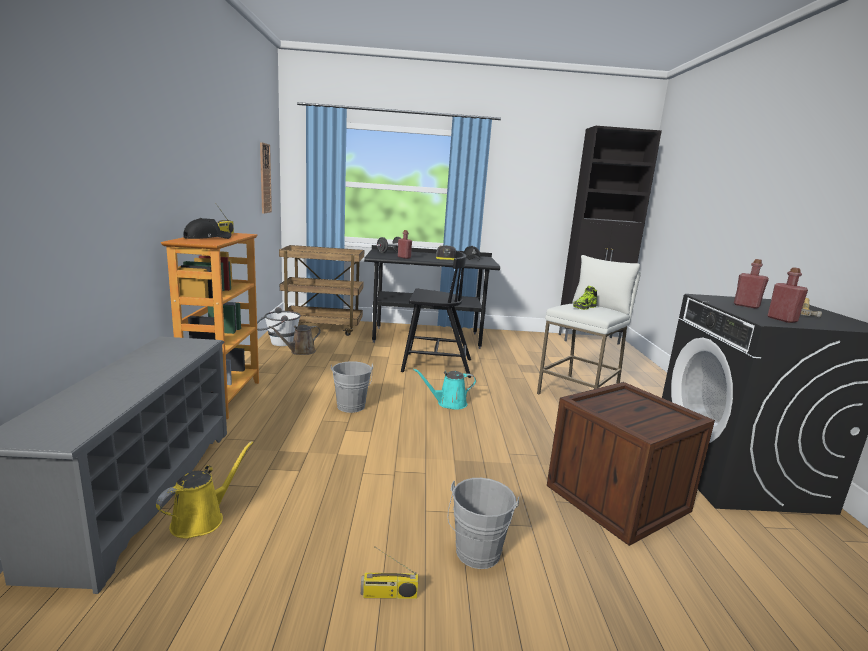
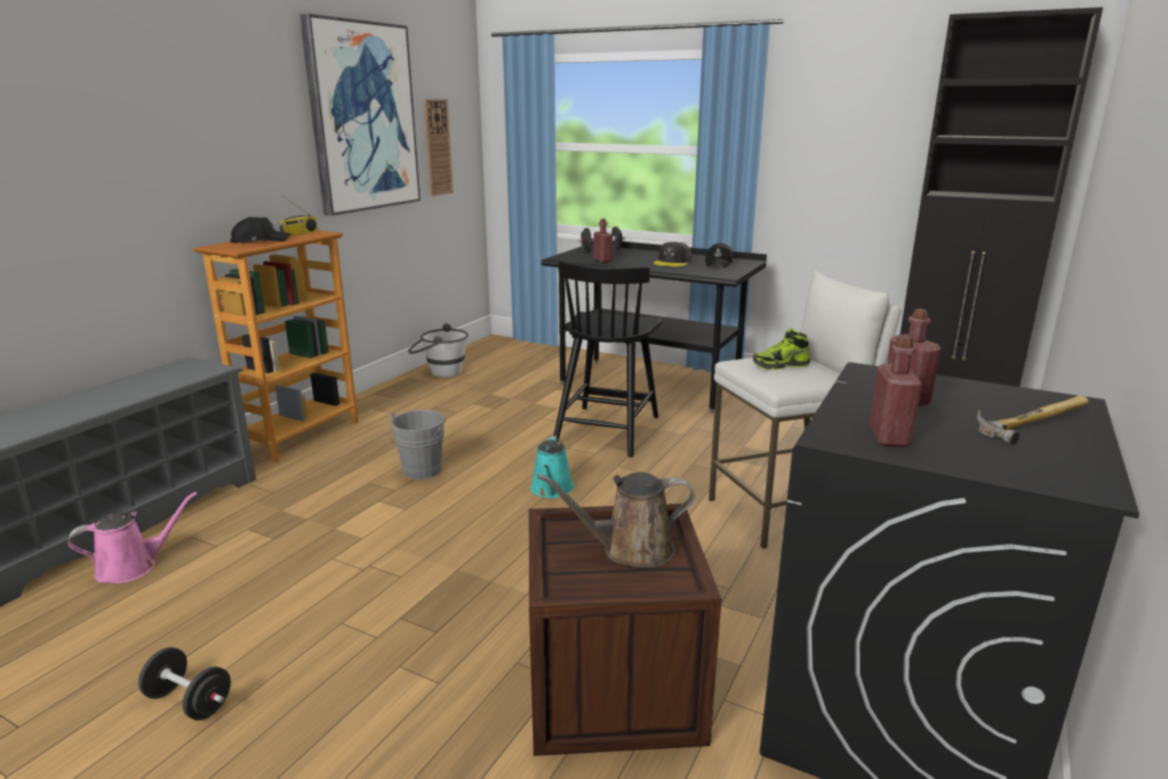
camera: 30 degrees right, 5 degrees up
yellow watering can [156,441,253,539] -> pink watering can [68,492,197,584]
brown watering can [269,325,321,355] -> brown watering can moved to [537,472,695,568]
brown cart [279,245,364,336] -> none
radio [361,546,418,599] -> black dumbbell [138,647,231,720]
black chair [401,251,471,378] -> black chair turned 75 degrees clockwise [554,261,662,457]
turquoise watering can [413,369,476,410] -> turquoise watering can turned 105 degrees counterclockwise [531,436,574,498]
grey bucket [447,478,519,569] -> none
none -> picture [300,14,420,216]

